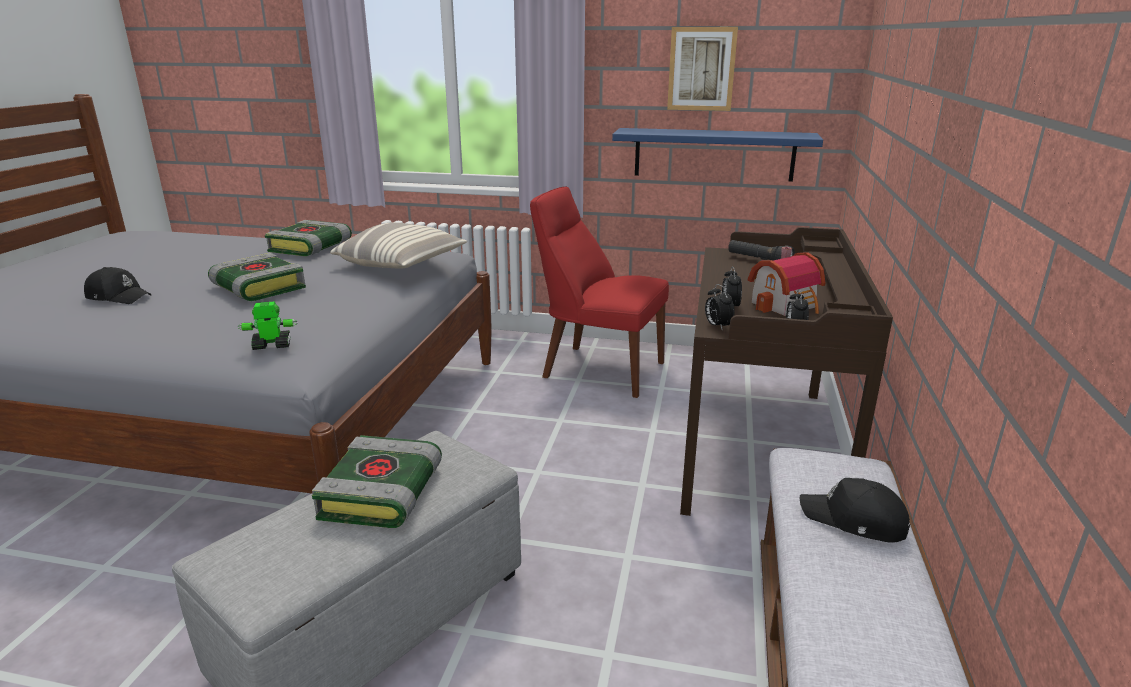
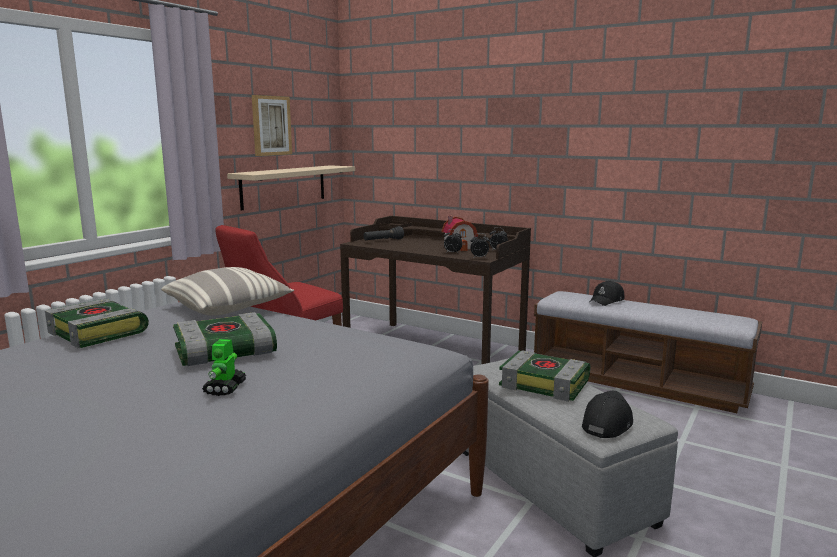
camera: 70 degrees left, 10 degrees down
black cap [84,267,151,304] -> black cap moved to [582,391,633,438]
toy robot [238,301,298,350] -> toy robot moved to [202,339,246,396]
blue shelf [612,128,823,182] -> beige shelf [227,165,355,210]

